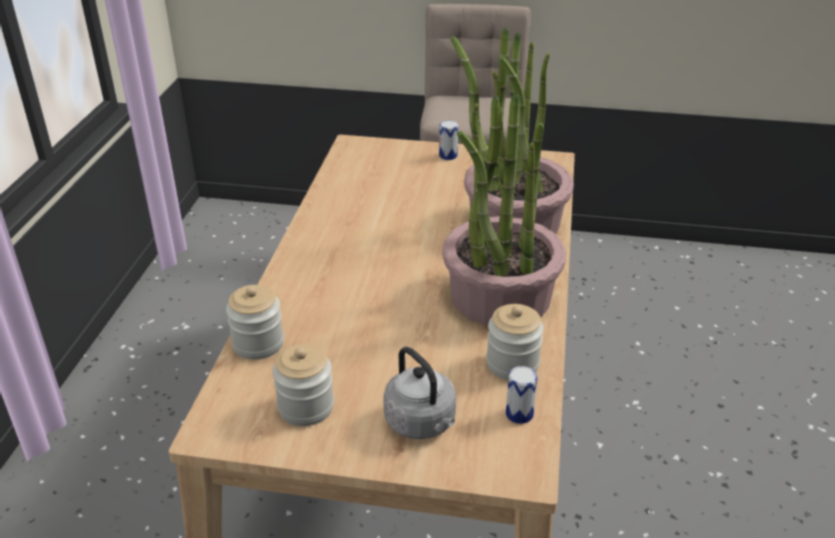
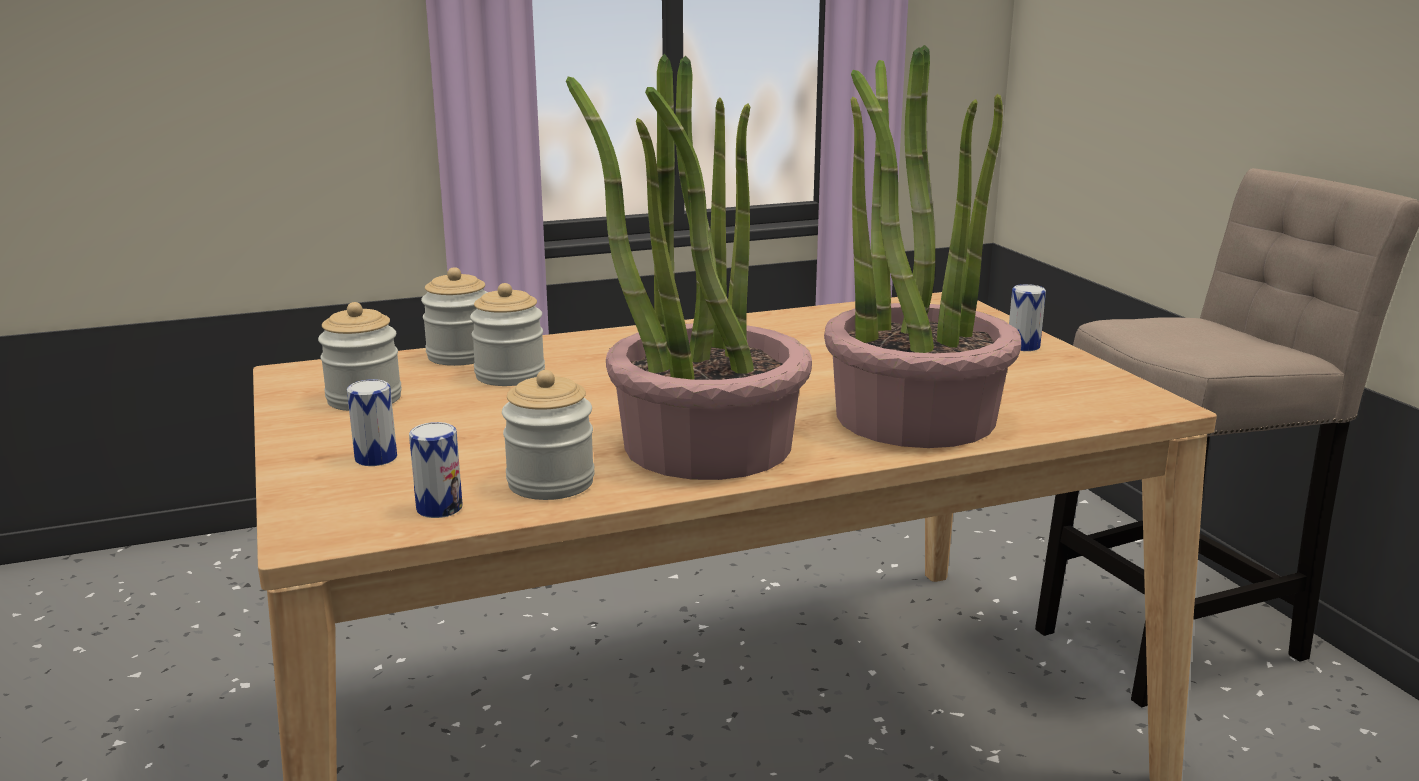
camera: 60 degrees right, 15 degrees down
grey kettle [383,347,456,439] -> can [347,379,397,466]
none -> jar [470,283,545,386]

